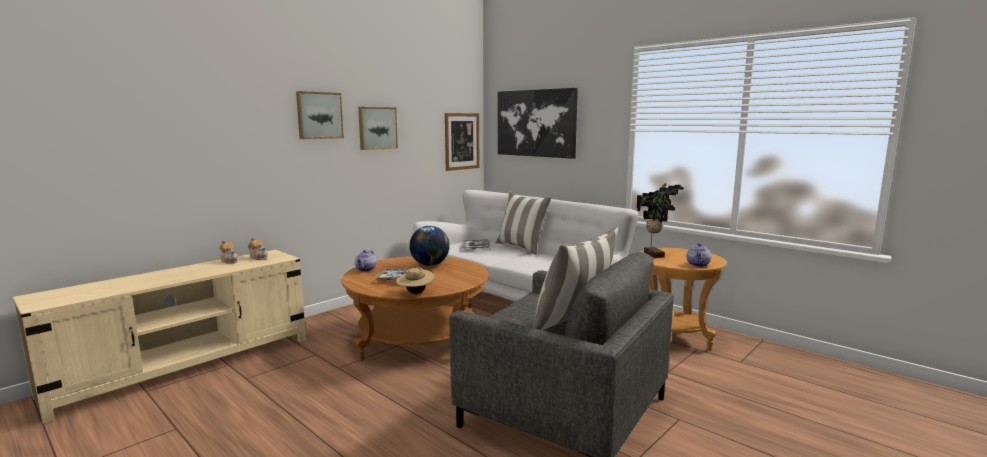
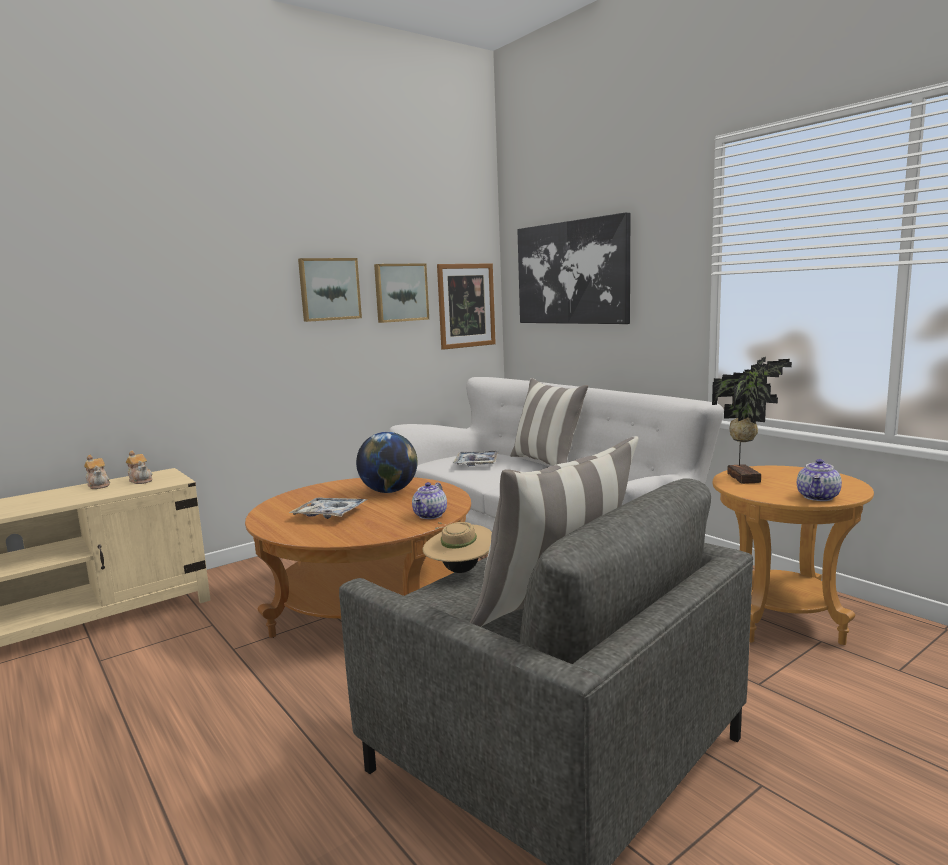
camera: 10 degrees right, 0 degrees up
picture [296,91,344,139] -> picture moved to [374,263,429,323]
teapot [355,250,376,272] -> teapot moved to [412,482,447,519]
beige hat [396,267,435,294] -> beige hat moved to [423,522,492,573]

